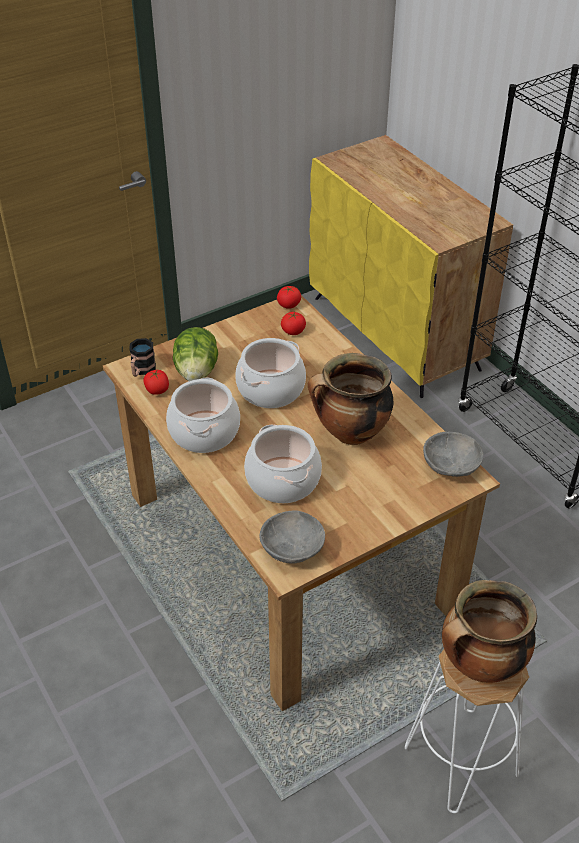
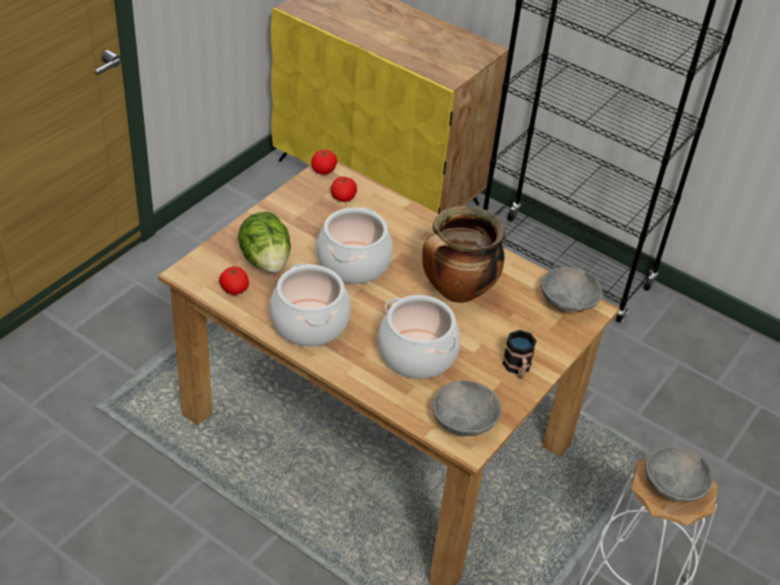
camera: 25 degrees left, 0 degrees up
mug [129,338,156,377] -> mug moved to [502,330,536,378]
cooking pot [442,580,537,683] -> grey bowl [645,446,713,502]

